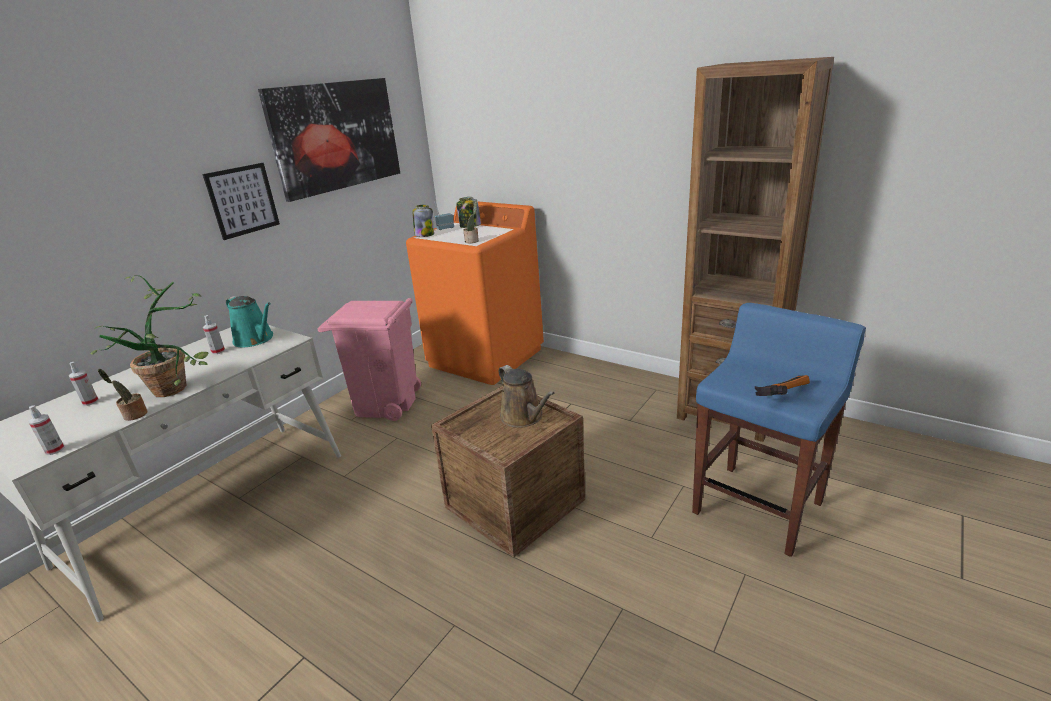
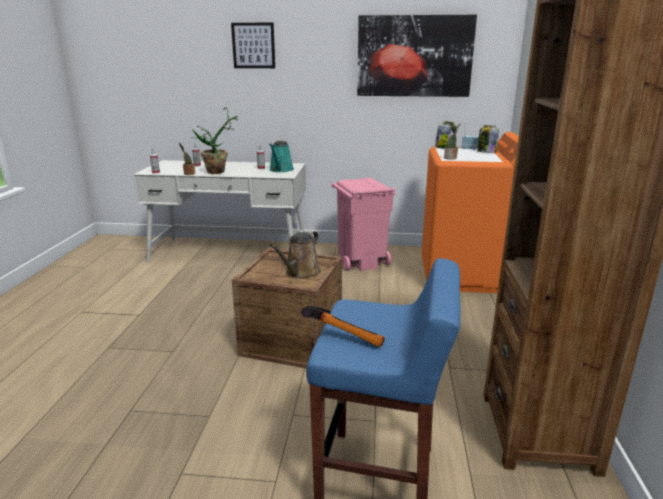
camera: 60 degrees right, 5 degrees down
picture [203,163,280,240] -> picture moved to [231,23,275,68]

